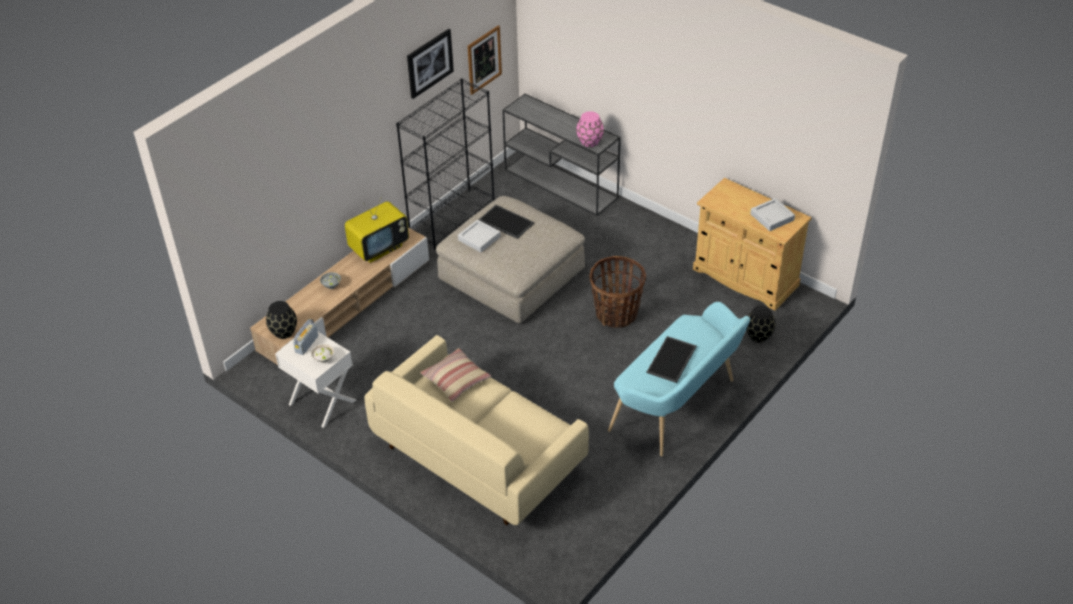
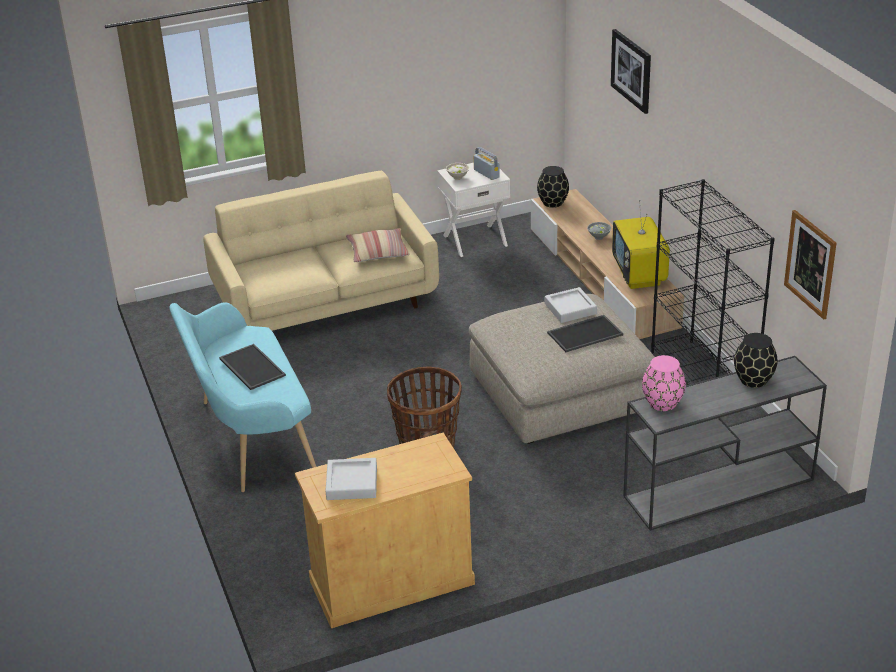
camera: 120 degrees right, 10 degrees down
picture [407,29,454,99] -> picture moved to [611,29,651,114]
black vase [746,306,775,342] -> black vase moved to [734,333,777,388]

